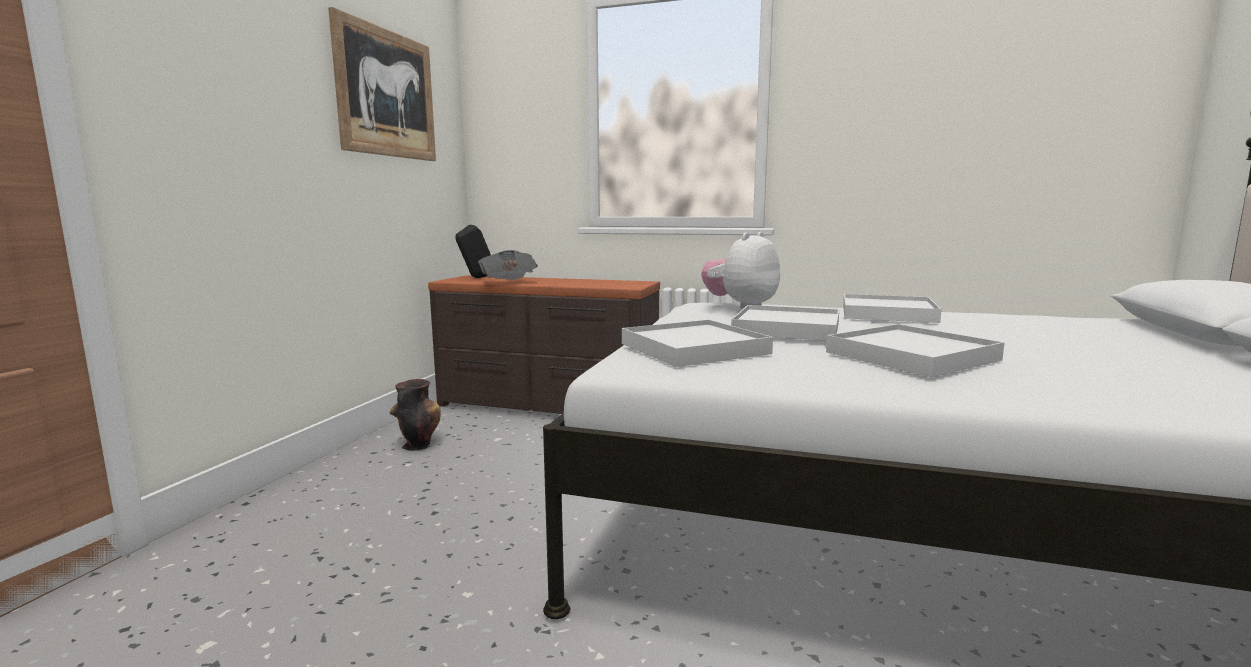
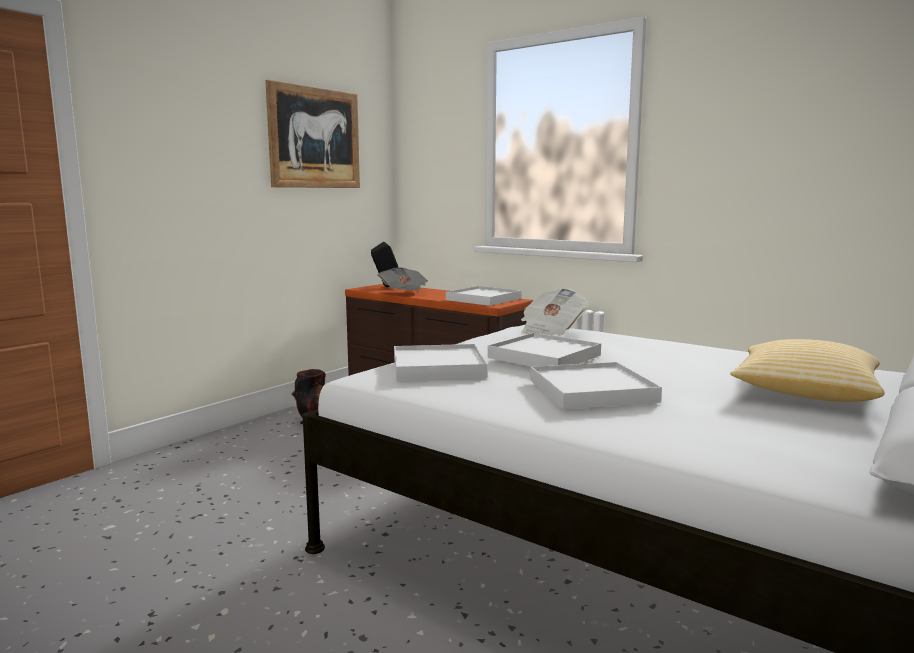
camera: 20 degrees right, 0 degrees up
plush toy [702,232,780,309] -> newspaper [521,288,589,335]
white tray [843,294,942,323] -> white tray moved to [446,286,522,306]
none -> pillow [730,339,885,402]

